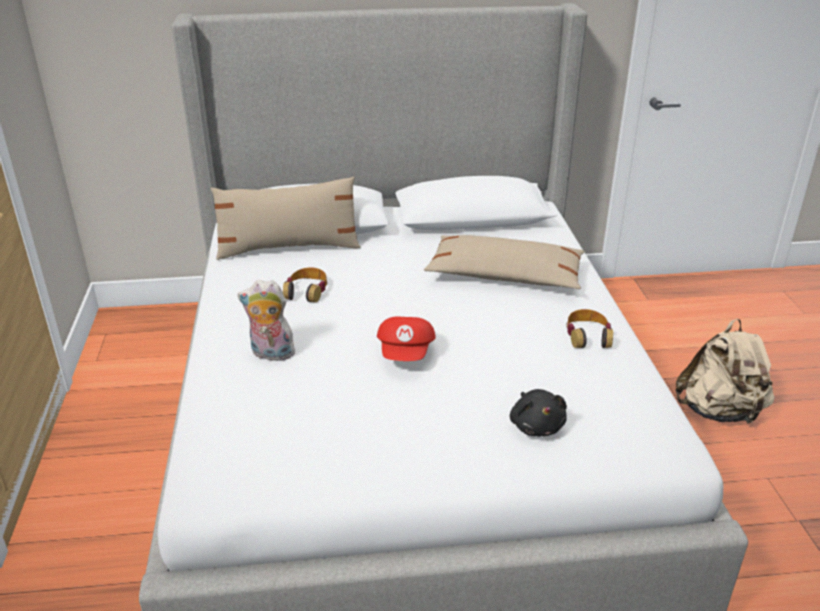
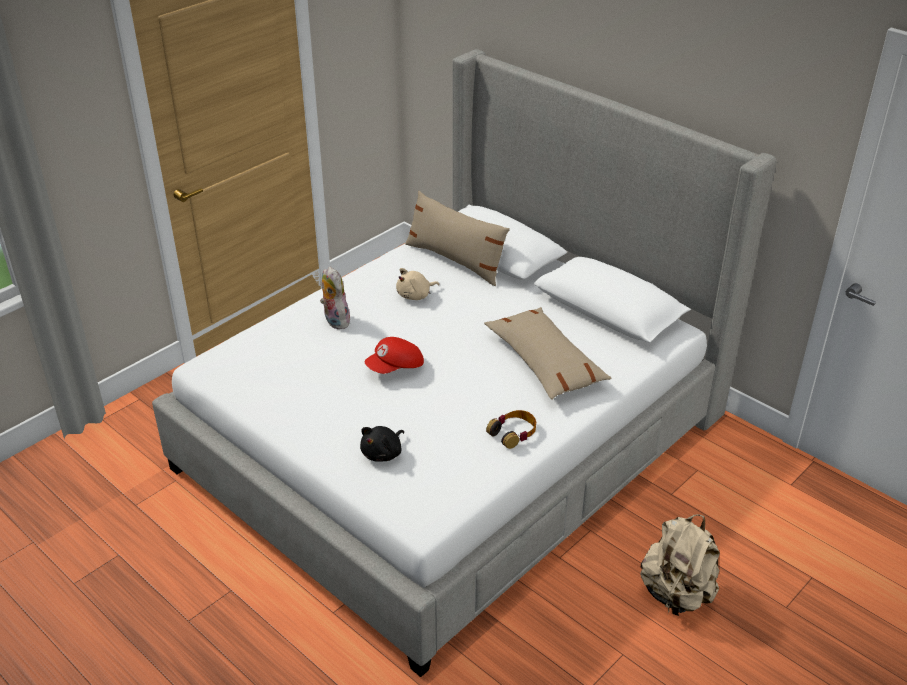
camera: 50 degrees right, 5 degrees up
headphones [283,267,327,302] -> beige plush toy [396,268,439,300]

